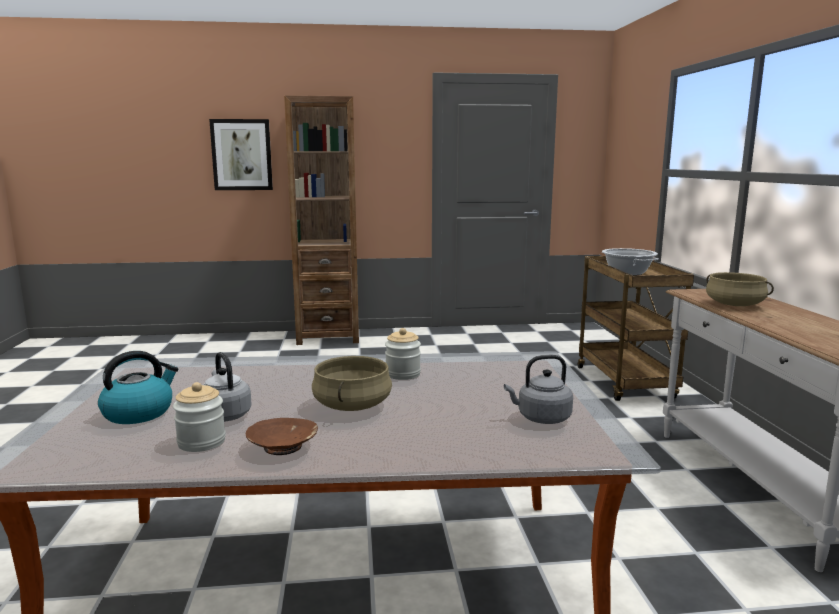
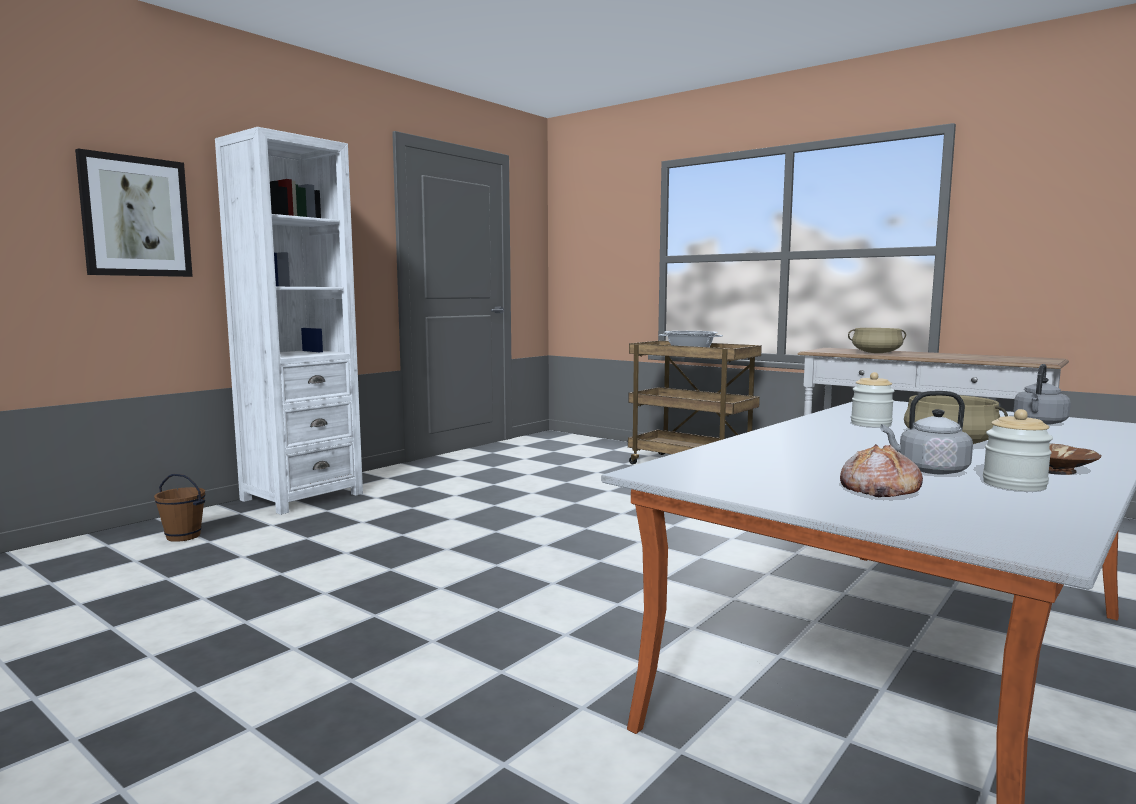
camera: 45 degrees left, 5 degrees down
kettle [98,351,178,424] -> bread [840,444,923,497]
brown bookcase [284,95,359,345] -> white bookcase [215,127,363,515]
none -> brown bucket [154,474,205,542]

